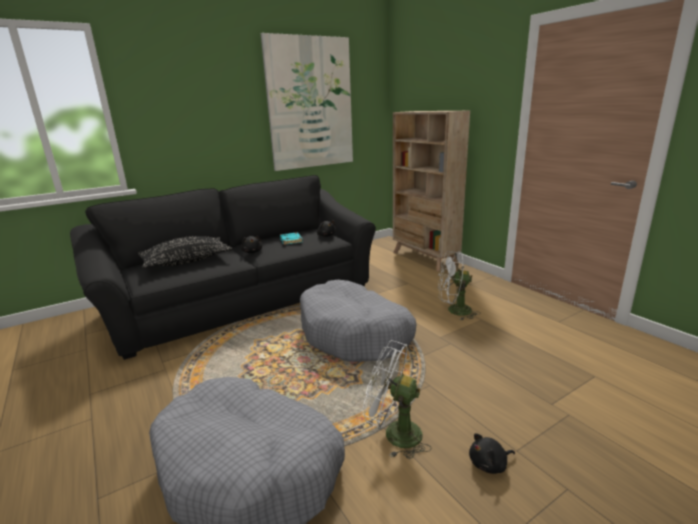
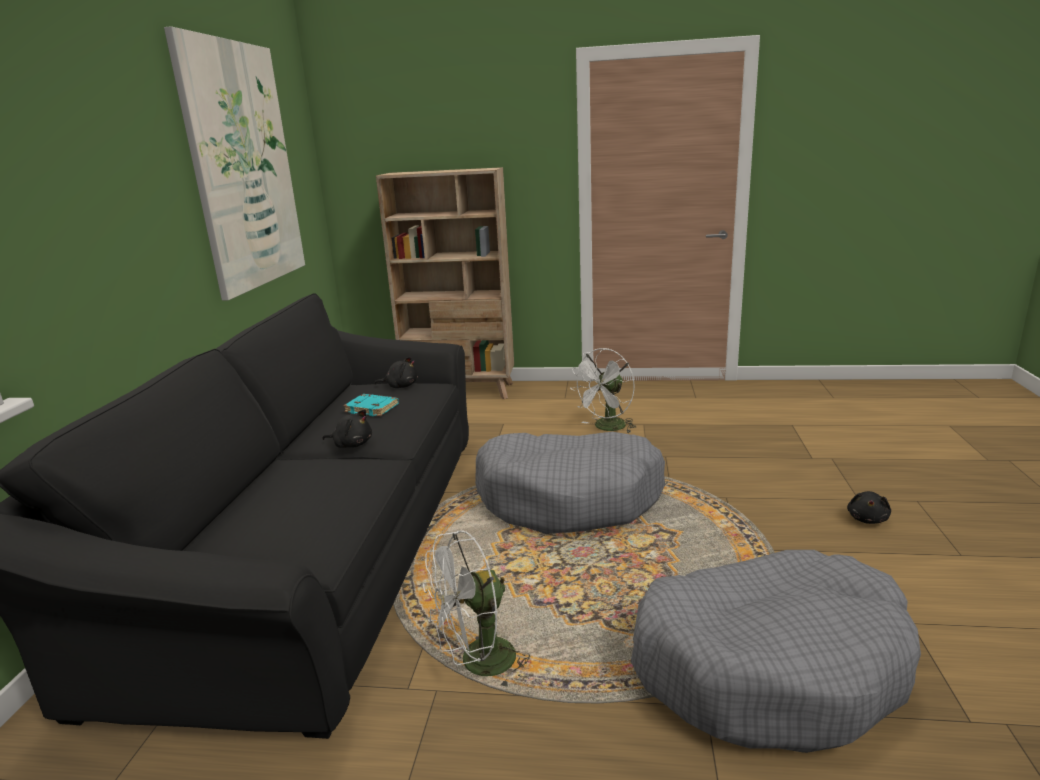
camera: 50 degrees left, 0 degrees up
black pillow [137,236,233,268] -> none
white fan [363,340,431,459] -> white fan moved to [423,530,530,690]

